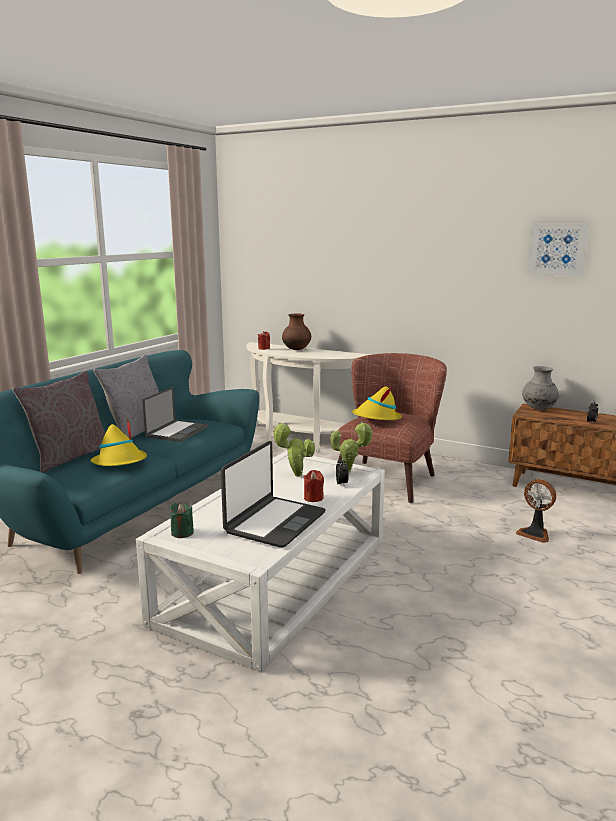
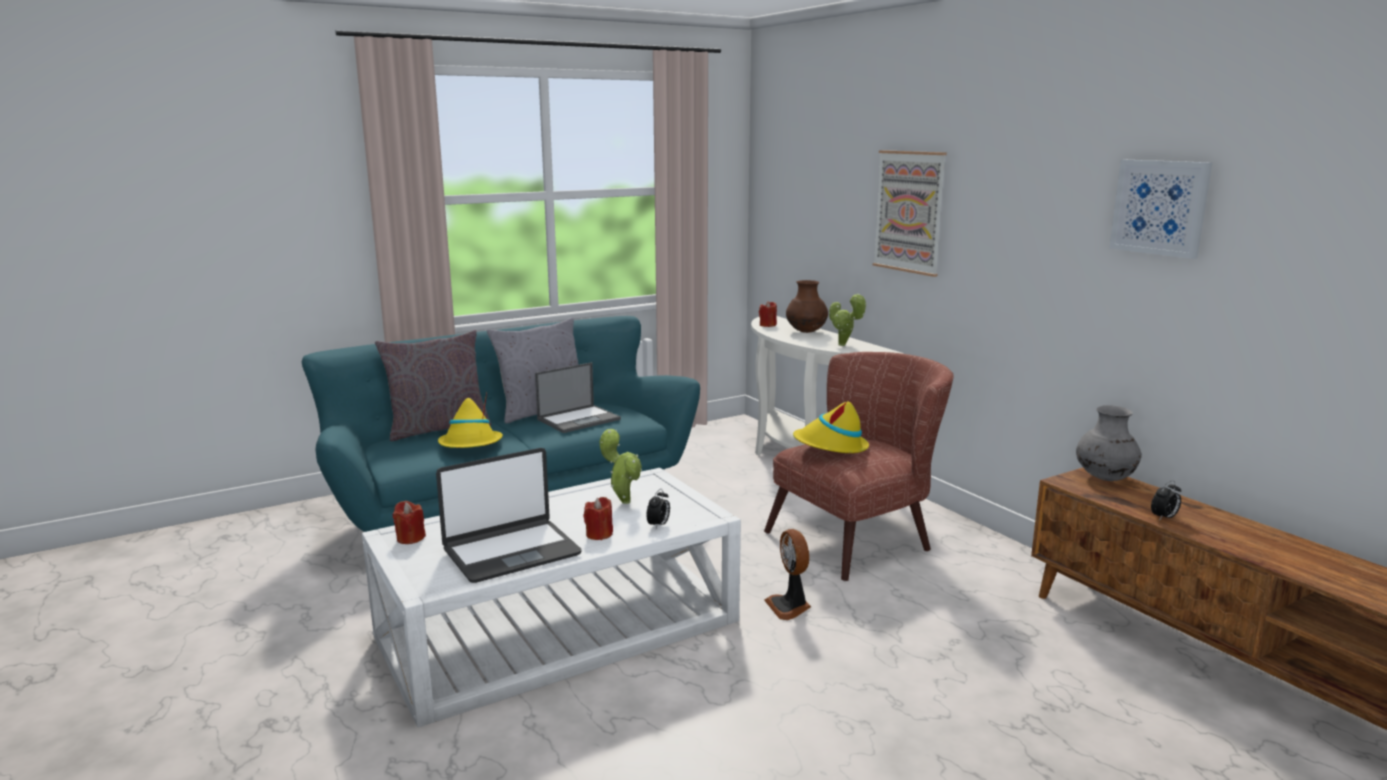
camera: 30 degrees right, 0 degrees up
green candle [170,503,194,538] -> red candle [393,501,426,544]
potted plant [330,421,374,473] -> potted plant moved to [829,293,867,346]
fan [516,479,556,543] -> fan moved to [764,529,811,620]
none -> picture [873,150,947,277]

